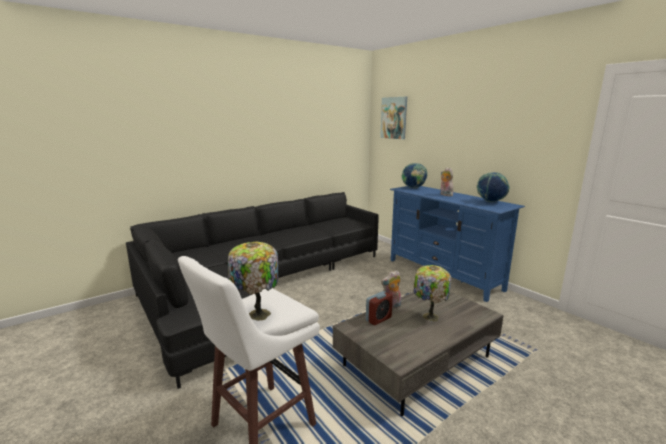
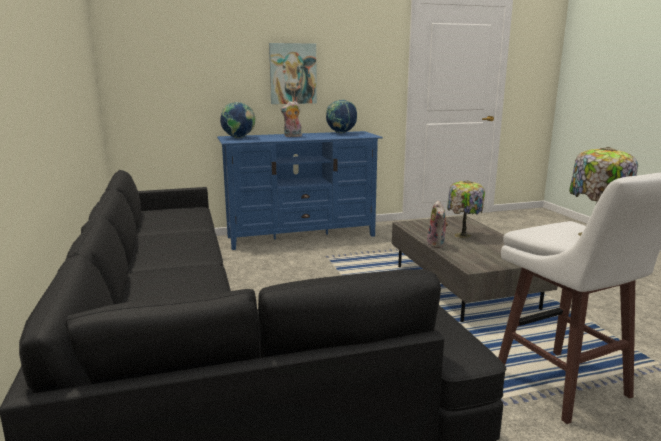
camera: 70 degrees left, 0 degrees up
alarm clock [366,291,393,325] -> none
picture [380,97,407,139] -> picture moved to [269,43,317,104]

